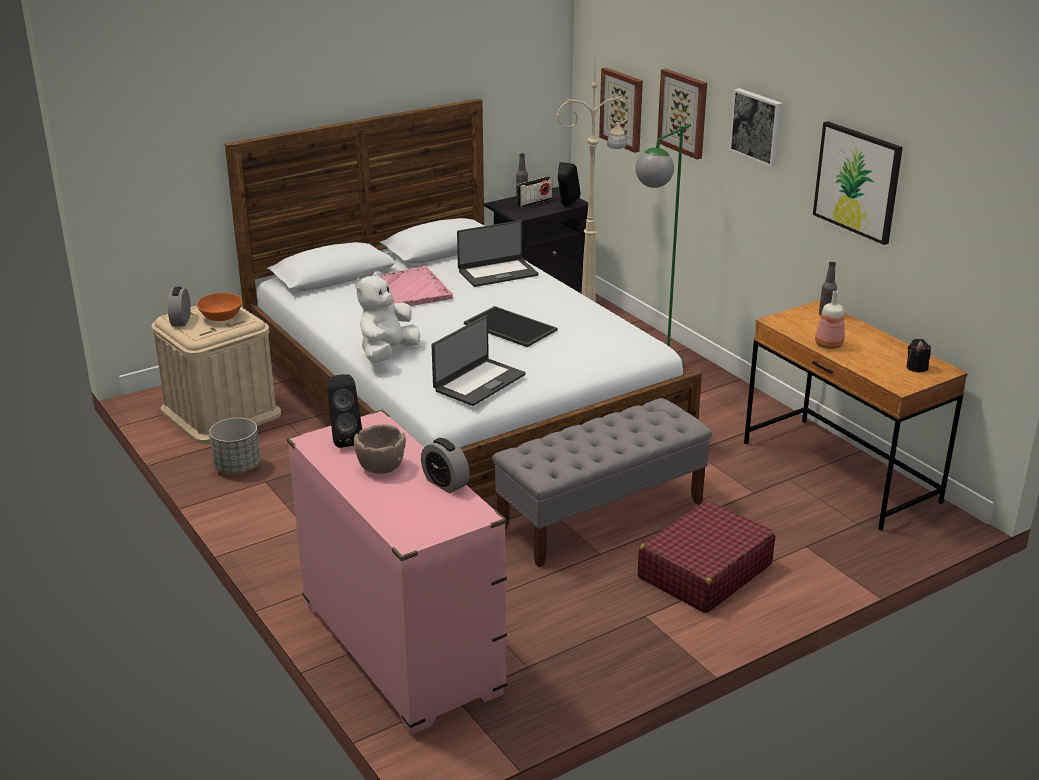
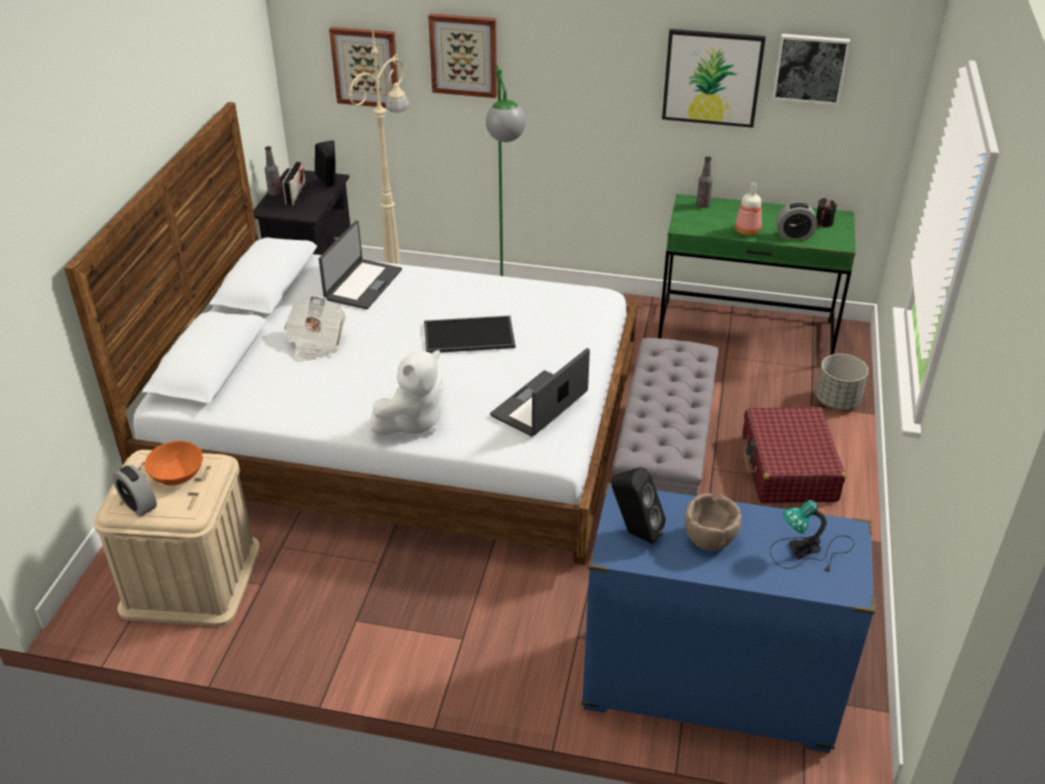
camera: 45 degrees left, 10 degrees up
grey planter [209,418,261,474] -> grey planter moved to [816,354,868,410]
pink dresser [287,409,507,734] -> blue dresser [581,482,875,753]
white plush toy [355,271,420,363] -> white plush toy turned 120 degrees counterclockwise [371,350,444,435]
pink tray [381,266,453,306] -> newspaper [284,295,346,361]
alarm clock [421,438,470,494] -> alarm clock moved to [776,202,817,239]
laptop [432,315,526,406] -> laptop turned 135 degrees counterclockwise [490,348,590,437]
picture [729,88,783,167] -> picture moved to [773,34,850,105]
brown desk [744,300,968,531] -> green desk [658,194,856,355]
none -> table lamp [770,500,854,574]

